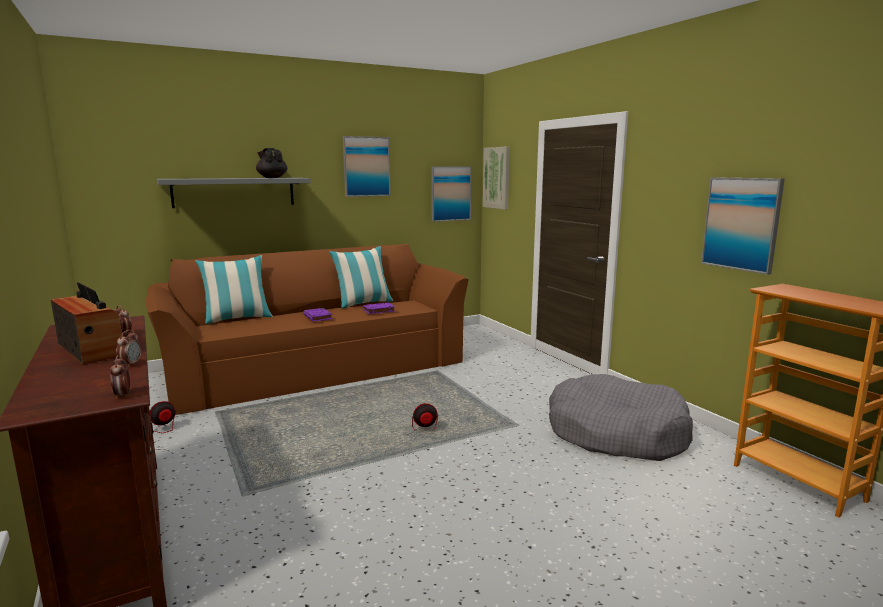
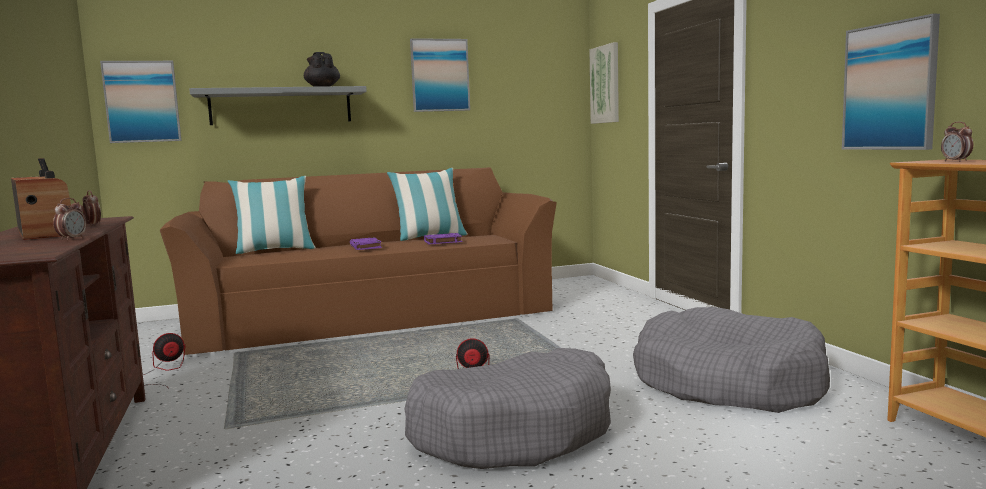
camera: 10 degrees right, 5 degrees down
alarm clock [110,355,130,399] -> alarm clock moved to [941,122,973,162]
picture [431,166,472,222] -> picture moved to [100,61,181,143]
none -> grey dog bed [404,348,611,469]

